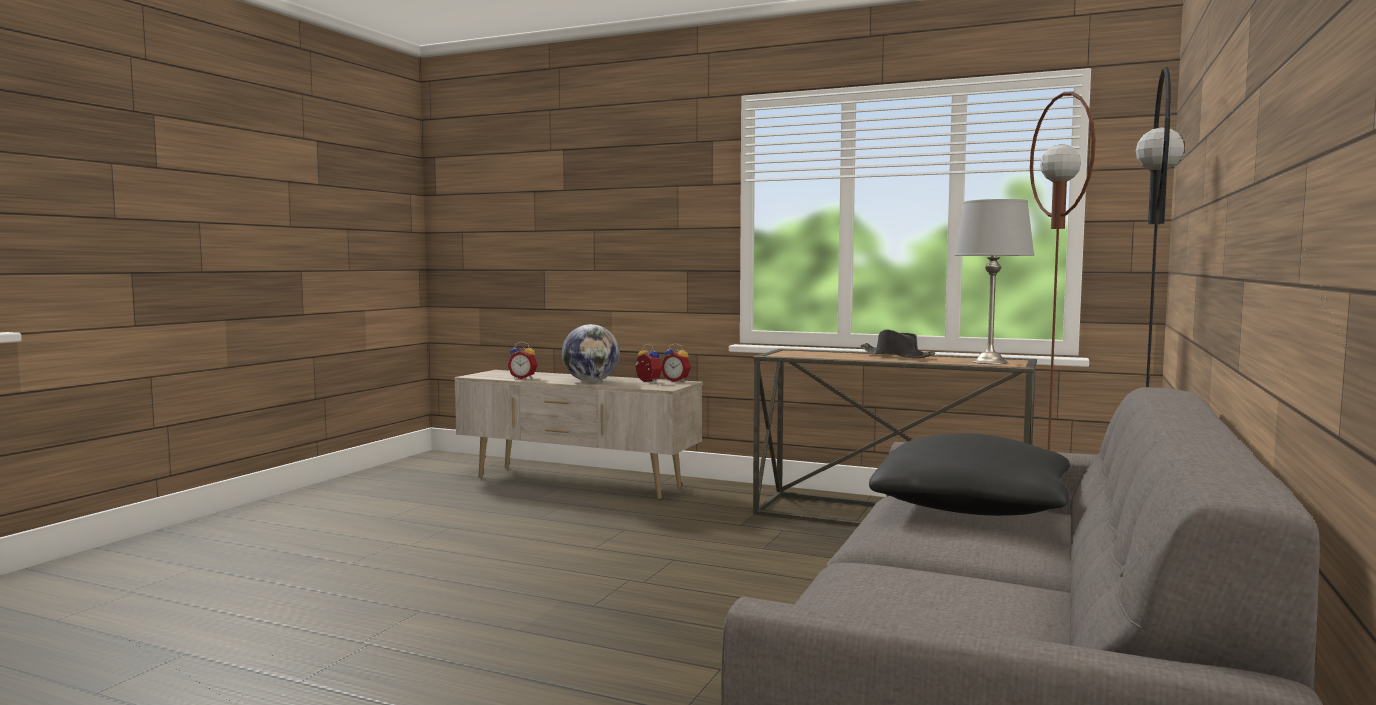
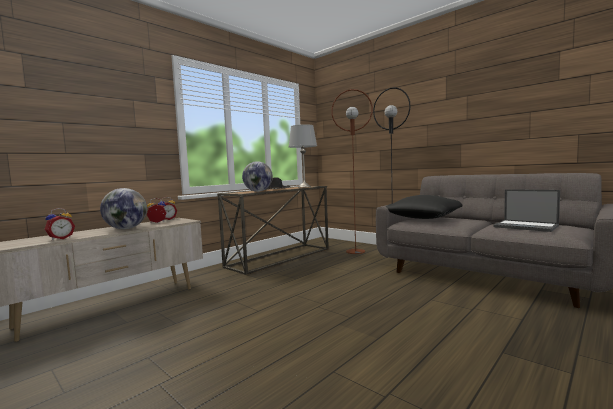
camera: 70 degrees left, 0 degrees up
none -> globe [242,161,273,192]
none -> laptop [494,189,560,232]

